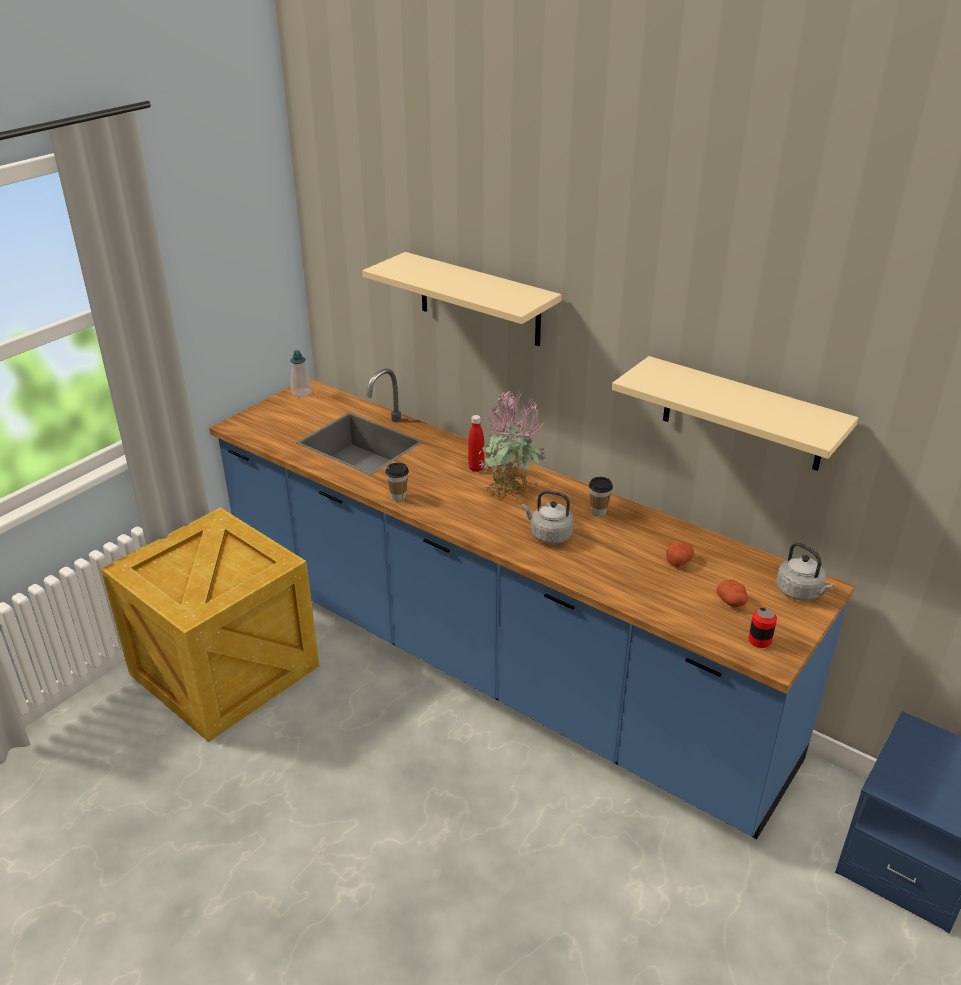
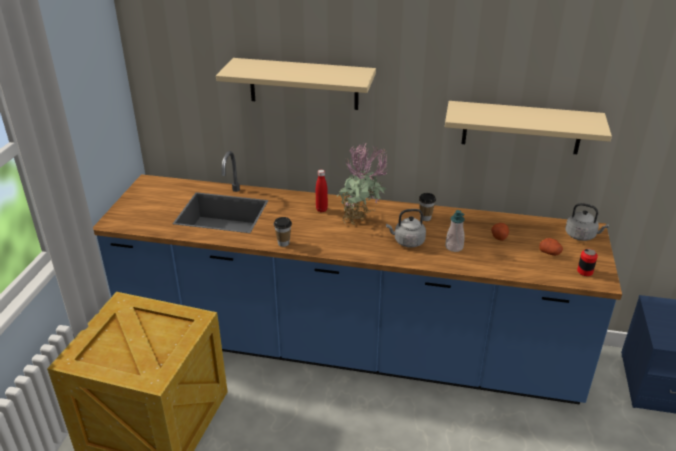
camera: 25 degrees left, 0 degrees up
soap dispenser [290,350,311,397] -> soap dispenser moved to [445,210,465,252]

